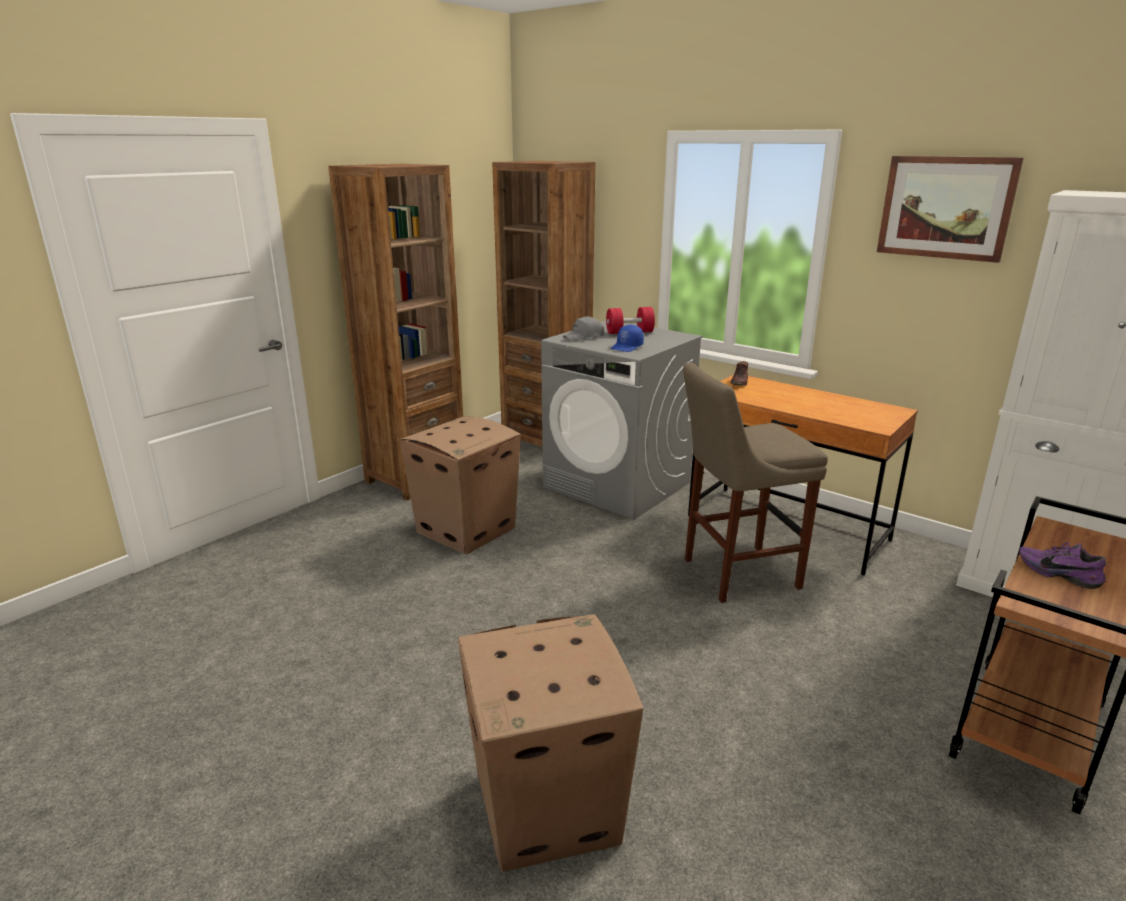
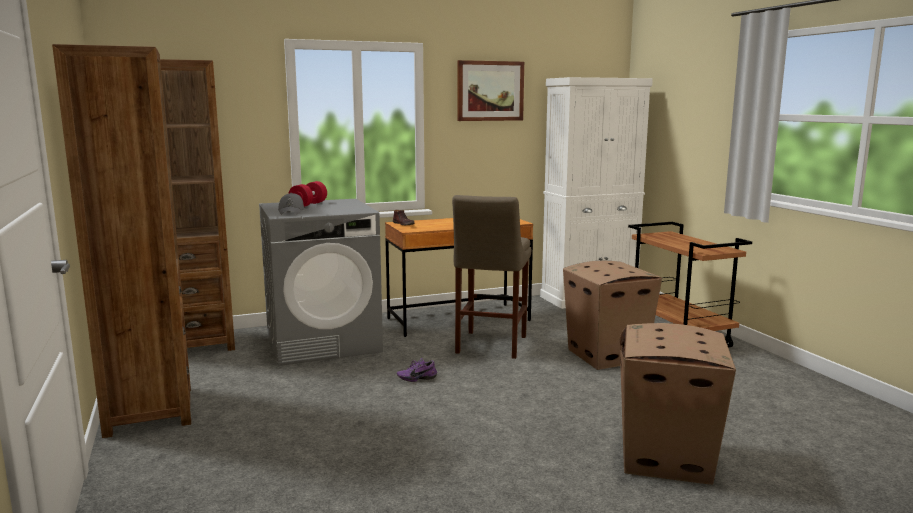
camera: 60 degrees left, 10 degrees down
cardboard box [400,416,521,555] -> cardboard box moved to [563,261,662,370]
blue cap [611,325,644,352] -> none
purple shoe [1019,542,1106,589] -> purple shoe moved to [397,358,437,382]

